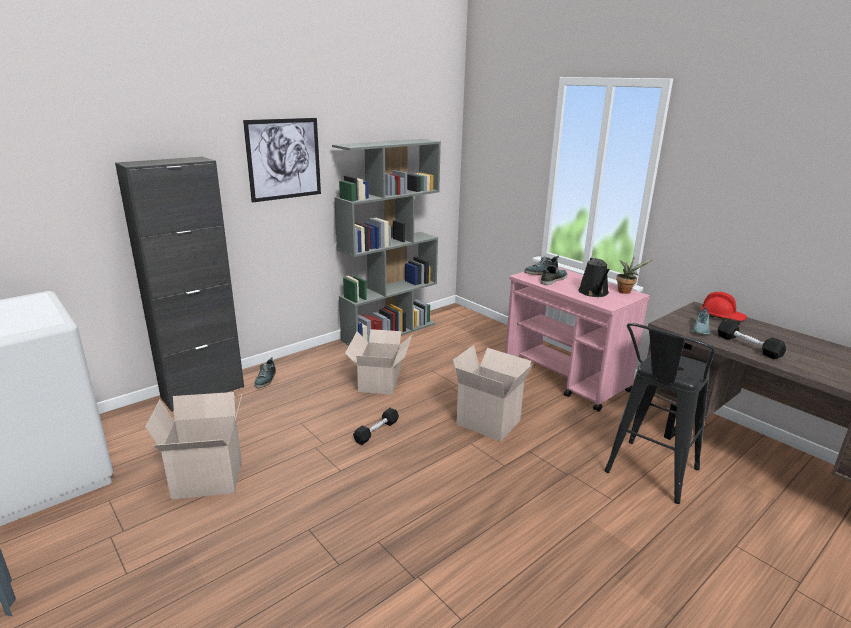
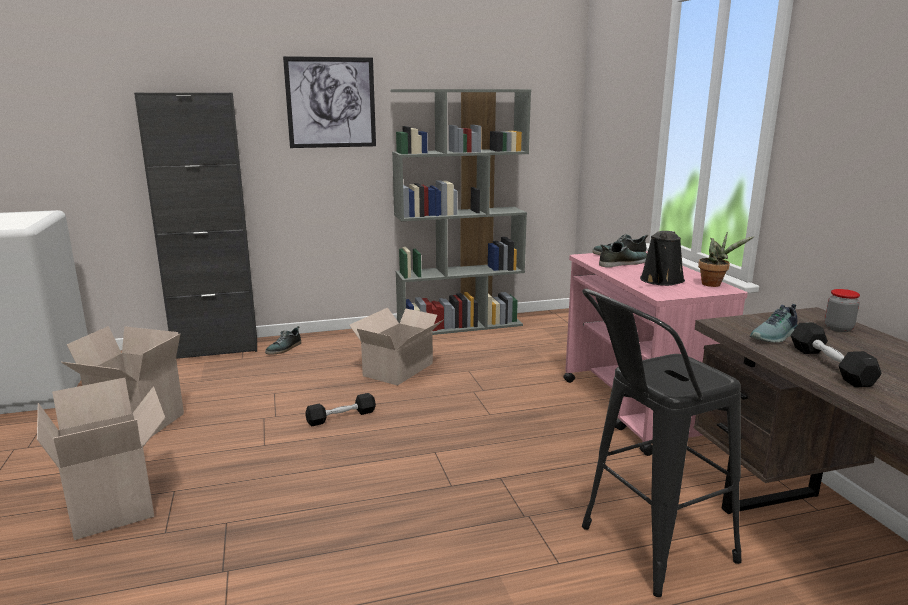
camera: 25 degrees right, 5 degrees down
cardboard box [453,345,534,442] -> cardboard box moved to [37,378,165,540]
red hard hat [701,292,747,321] -> jar [825,289,860,332]

